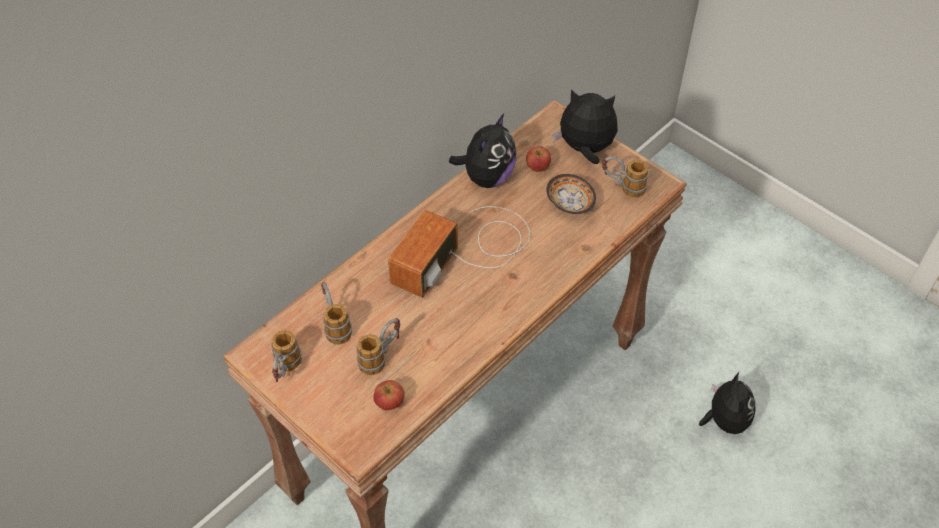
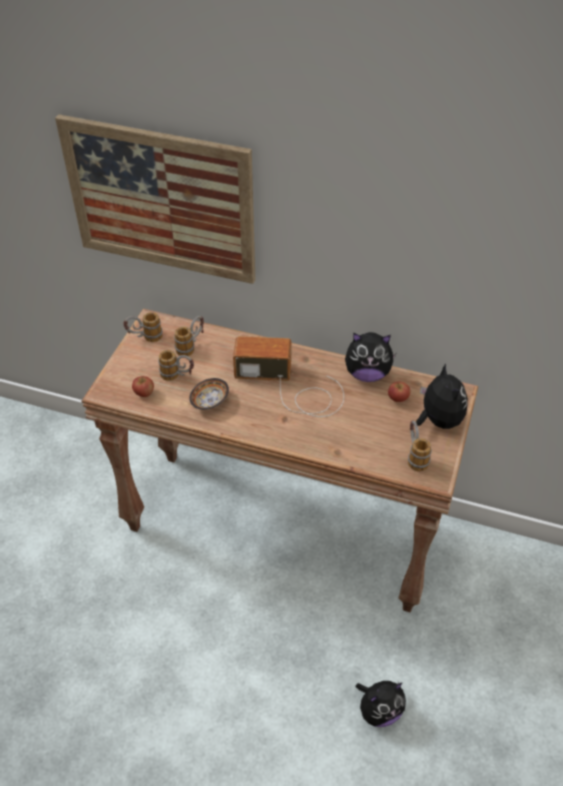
camera: 65 degrees right, 5 degrees down
bowl [546,174,596,214] -> bowl moved to [189,378,229,410]
none -> picture [55,114,256,284]

